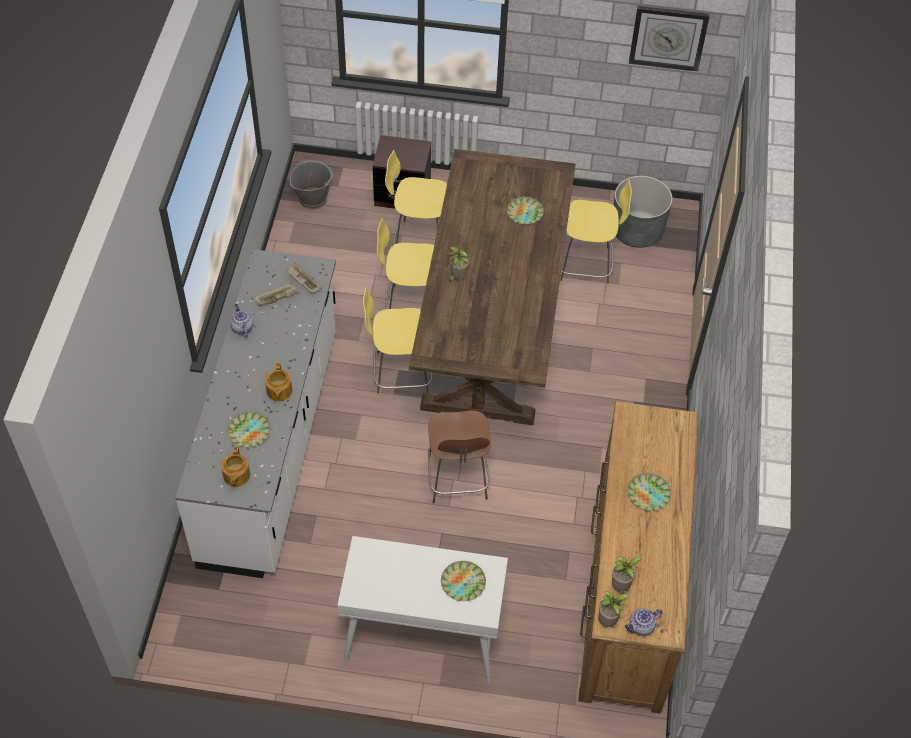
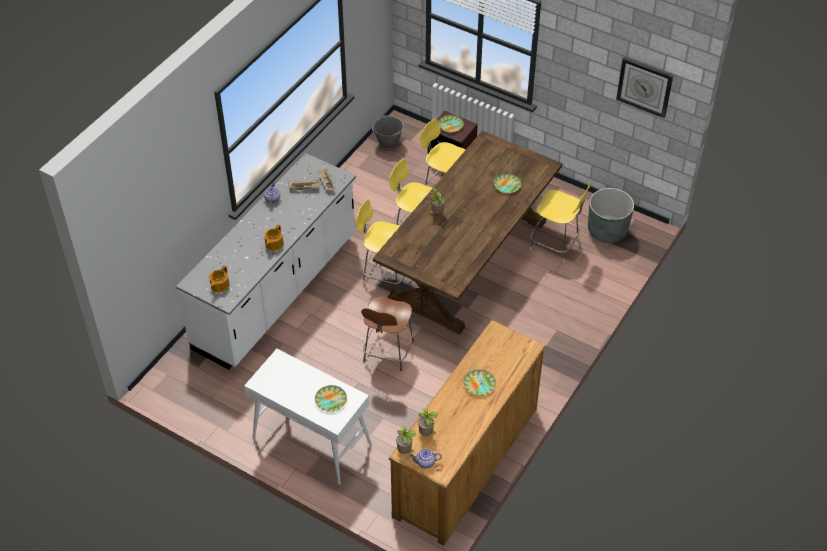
camera: 25 degrees right, 5 degrees down
plate [227,411,270,448] -> plate moved to [438,115,464,133]

